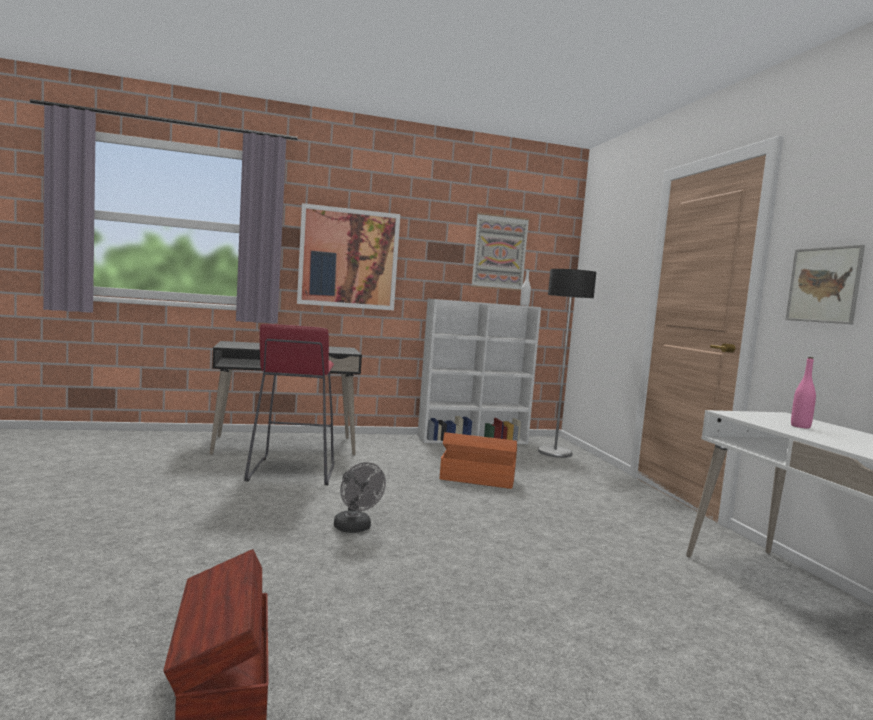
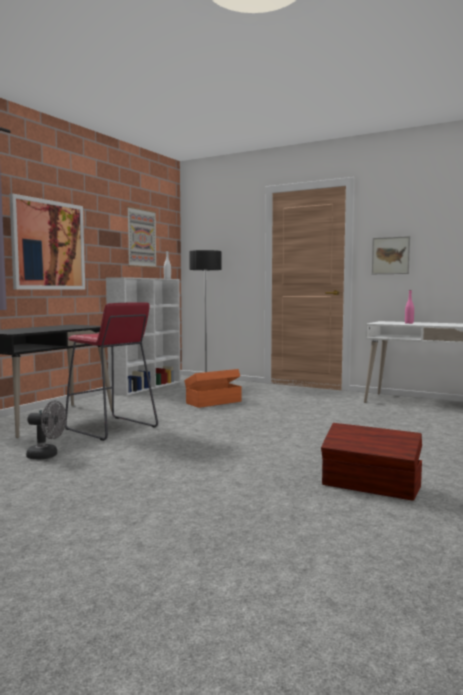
camera: 45 degrees left, 0 degrees up
grey fan [334,462,386,533] -> grey fan moved to [26,400,66,460]

